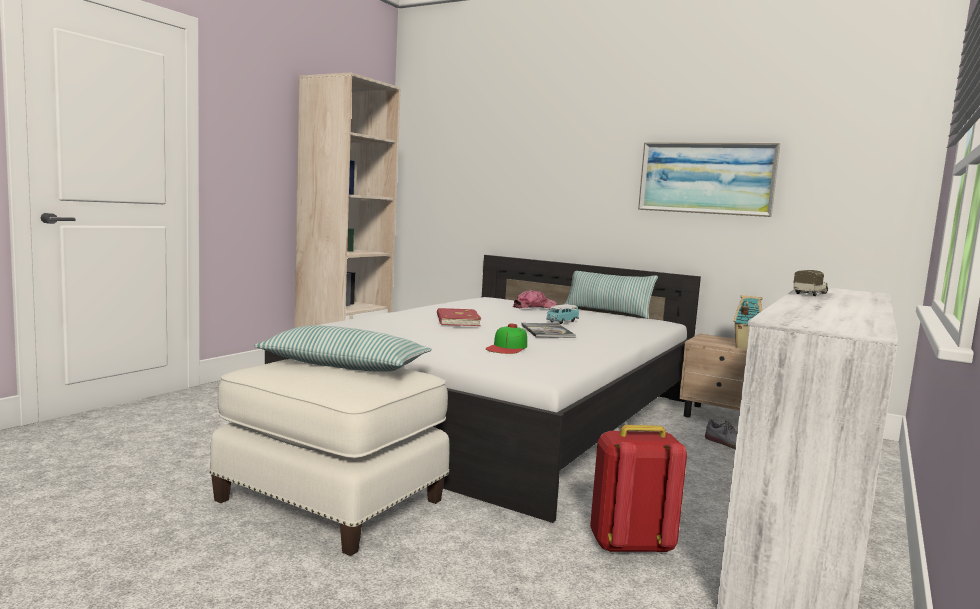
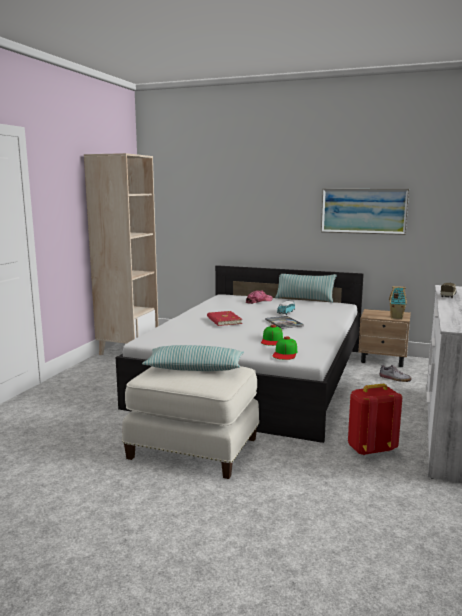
camera: 10 degrees left, 5 degrees up
none -> cap [273,336,297,360]

